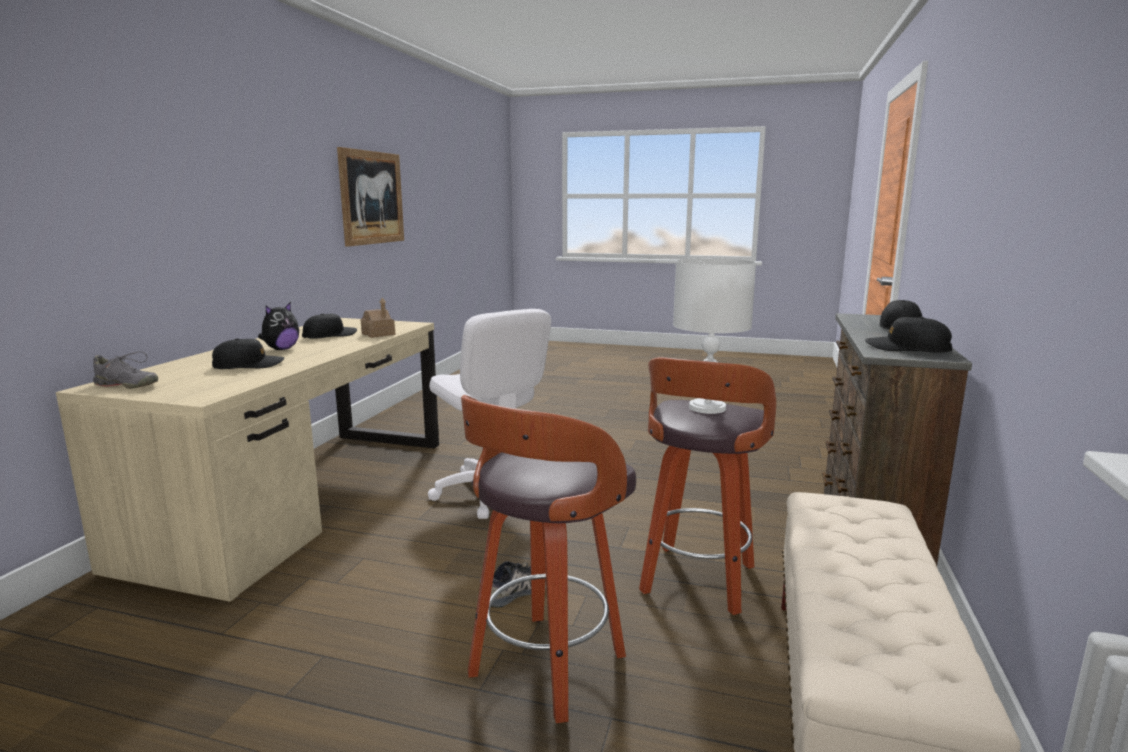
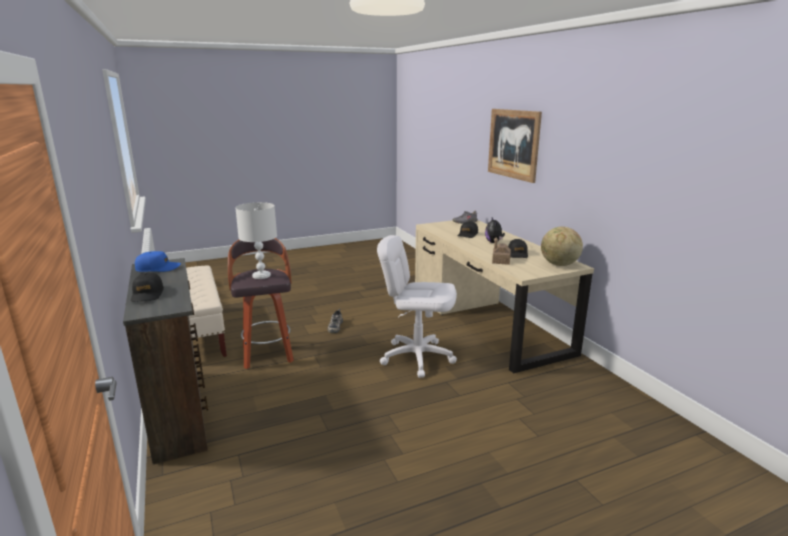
camera: 140 degrees right, 5 degrees up
picture [337,147,404,247] -> picture moved to [488,109,542,183]
stool [461,395,636,723] -> none
black cap [865,317,952,353] -> blue cap [135,251,181,272]
none -> globe [541,226,583,266]

